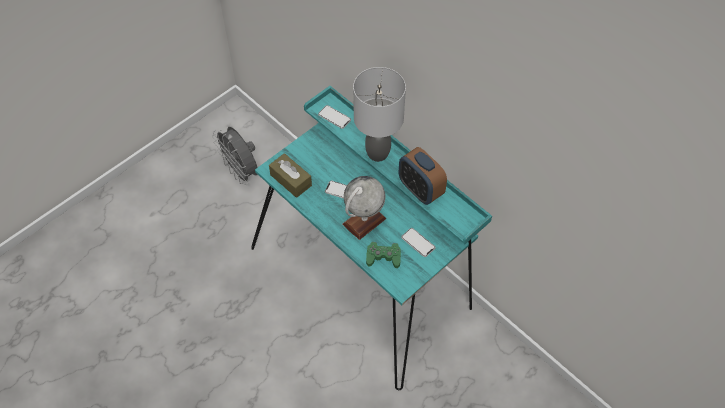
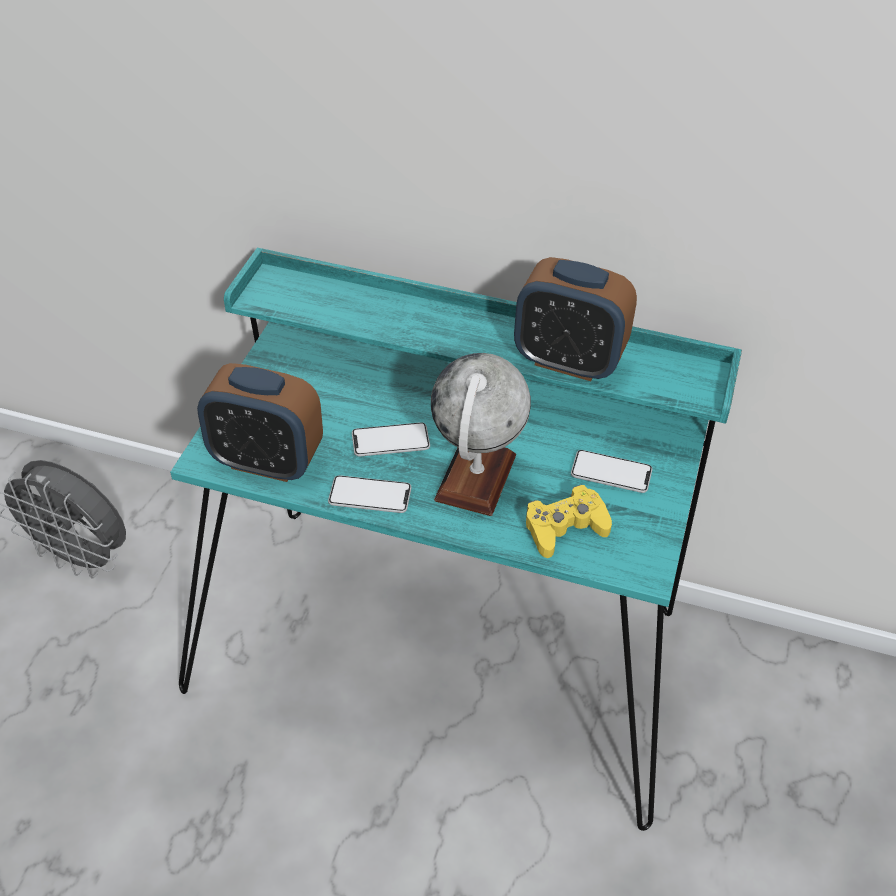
camera: 30 degrees left, 10 degrees down
brown tissue box [269,153,312,198] -> alarm clock [197,363,323,482]
phone [318,105,351,129] -> phone moved to [328,475,412,513]
grey table lamp [353,67,406,162] -> none
green game controller [366,242,401,268] -> yellow game controller [526,485,612,558]

